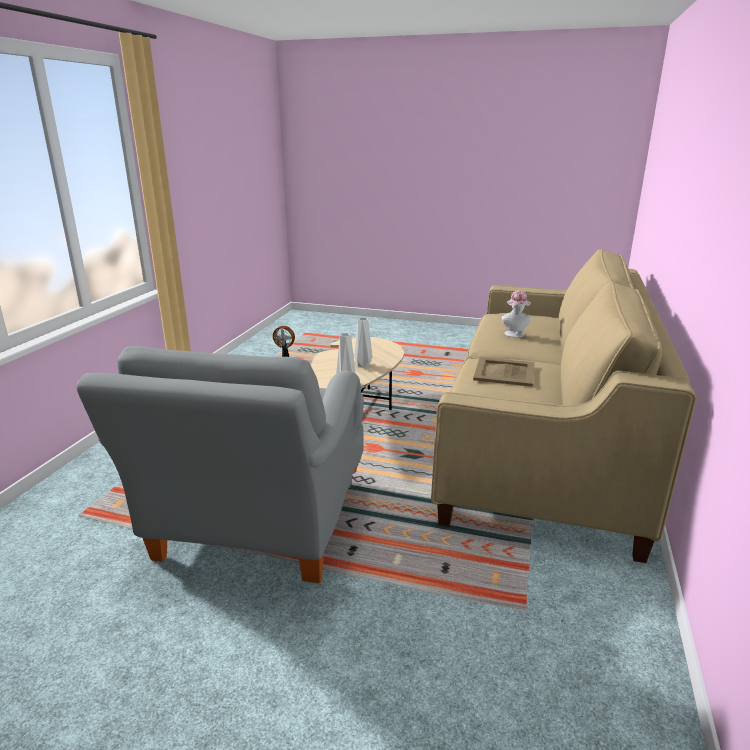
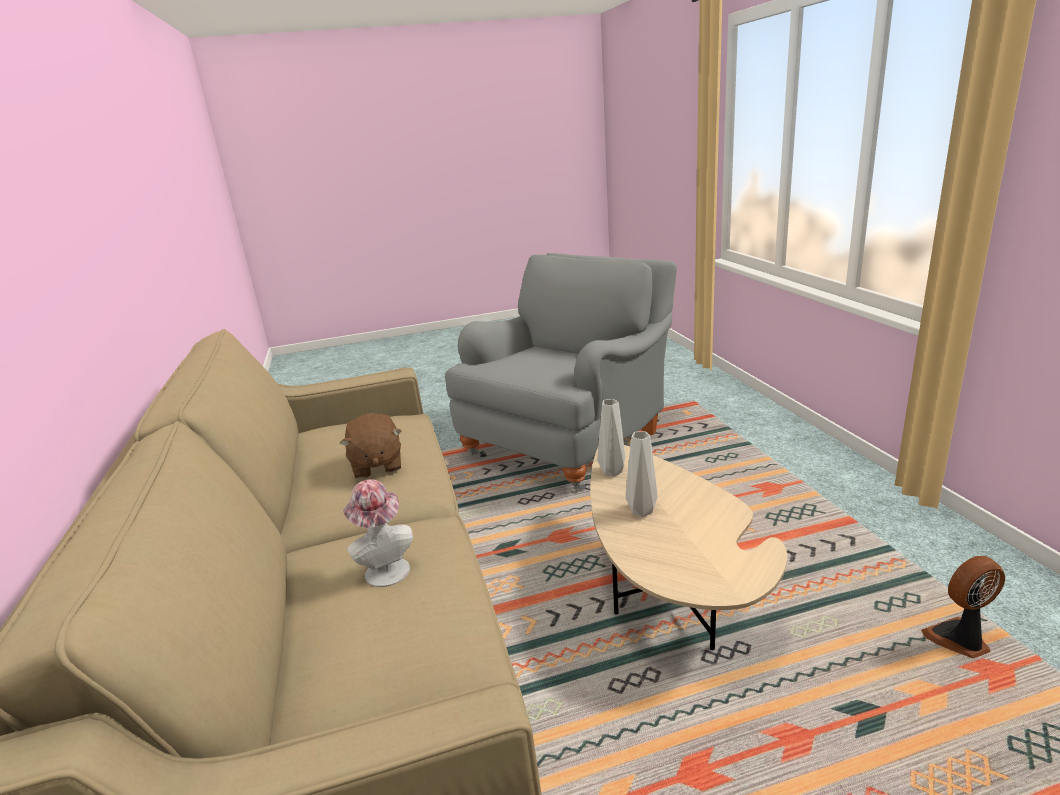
camera: 150 degrees right, 0 degrees up
grey armchair [76,346,364,583] -> grey armchair turned 60 degrees clockwise [445,253,677,490]
beige tray [473,357,535,387] -> brown plush toy [340,413,401,479]

